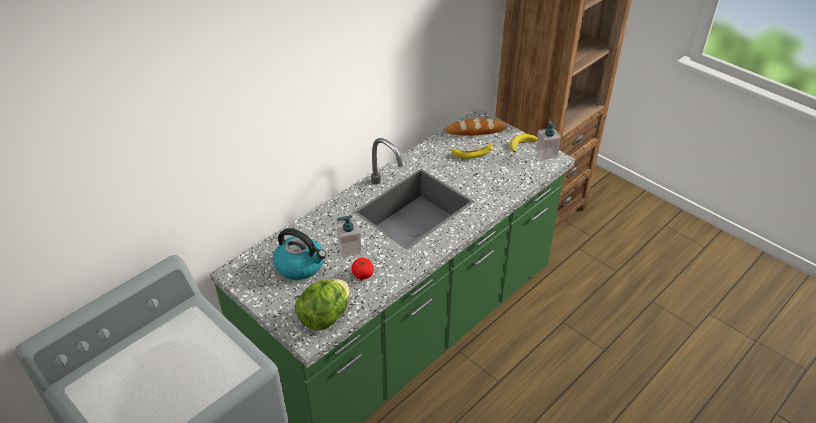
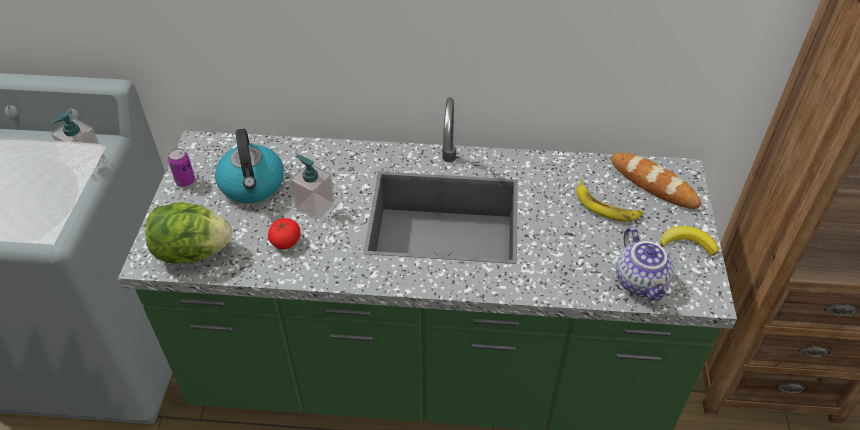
camera: 50 degrees right, 5 degrees up
soap dispenser [535,121,561,161] -> soap dispenser moved to [51,110,106,175]
none -> can [168,148,195,187]
none -> teapot [616,227,674,301]

